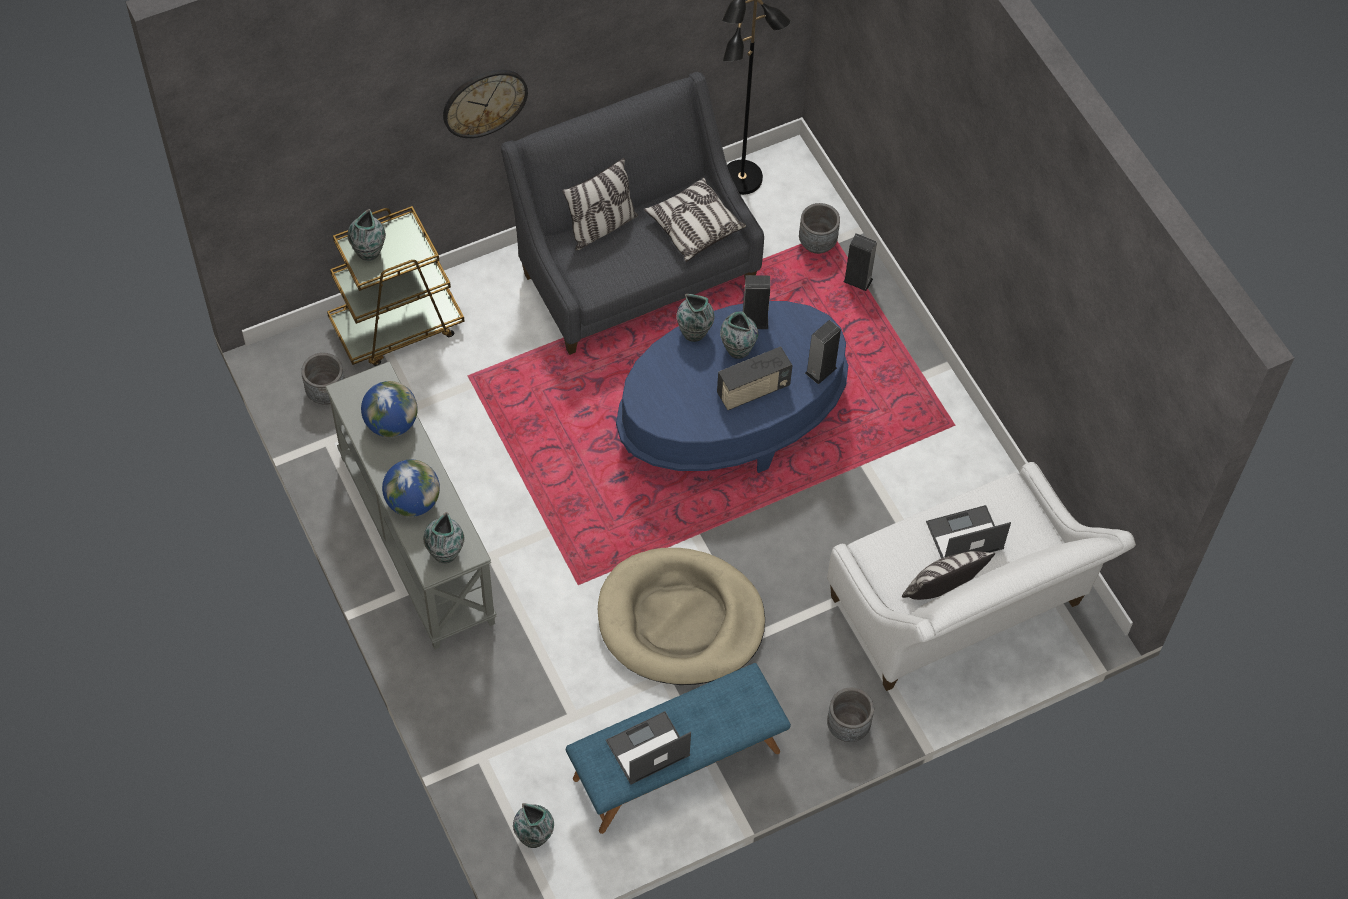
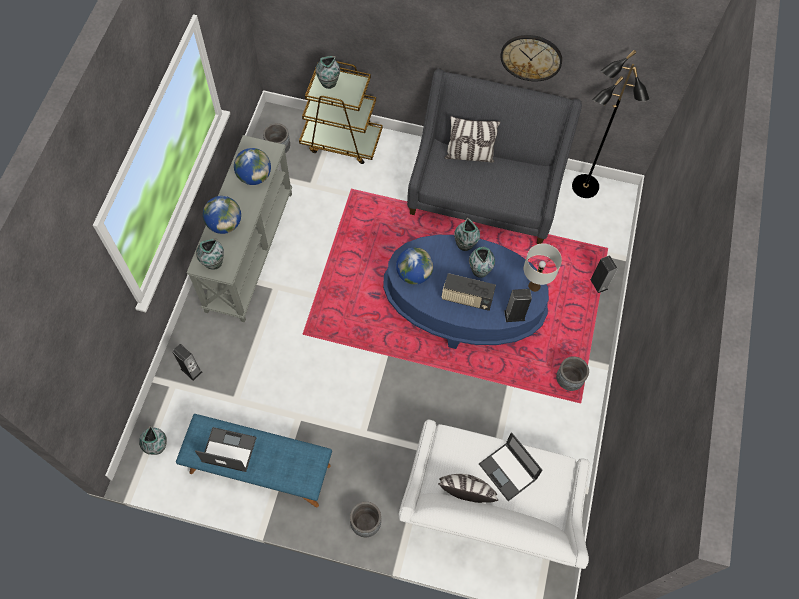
camera: 40 degrees right, 5 degrees up
wall clock [443,70,528,138] -> wall clock moved to [500,35,562,82]
beige dog bed [598,548,765,685] -> none
pillow [644,177,746,262] -> none
speaker [743,275,770,329] -> speaker moved to [172,344,202,381]
grey planter [799,203,840,254] -> grey planter moved to [556,356,589,391]
laptop [926,505,1011,559] -> laptop turned 150 degrees counterclockwise [479,432,543,501]
none -> globe [396,247,433,284]
none -> white table lamp [524,243,562,292]

